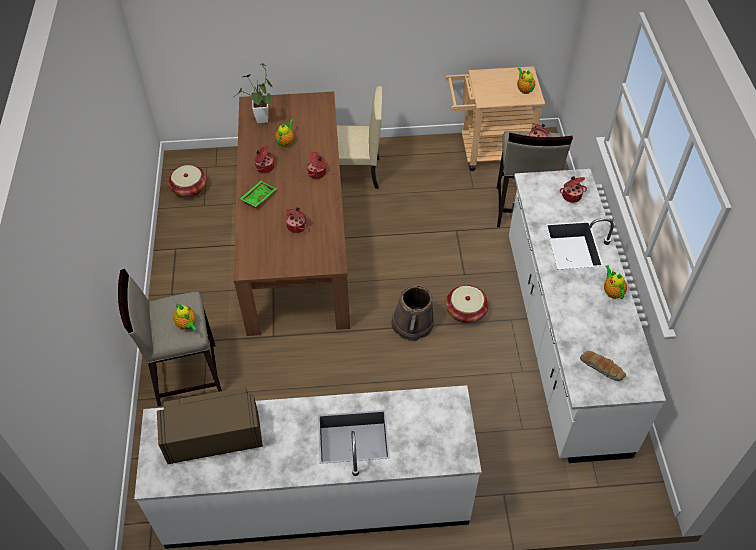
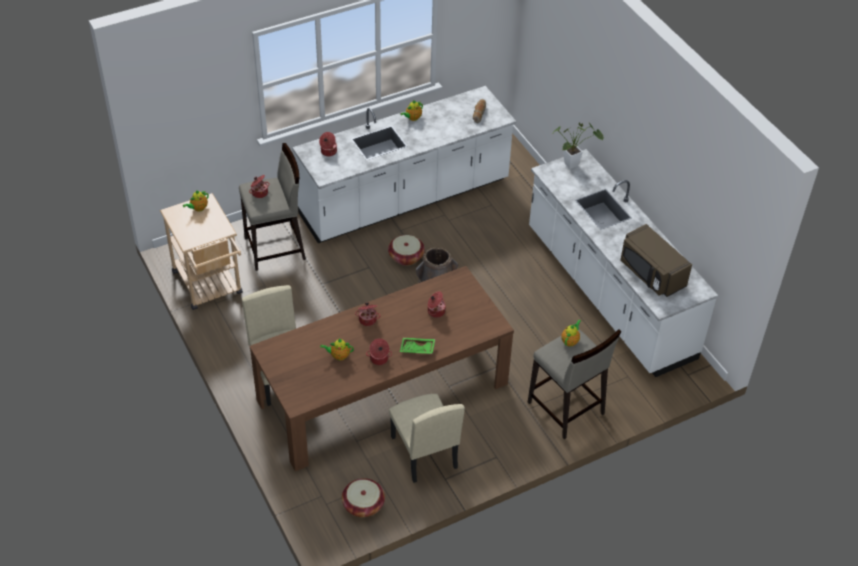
camera: 115 degrees left, 5 degrees down
potted plant [235,63,273,123] -> potted plant moved to [553,123,604,169]
none -> beige chair [389,394,465,483]

